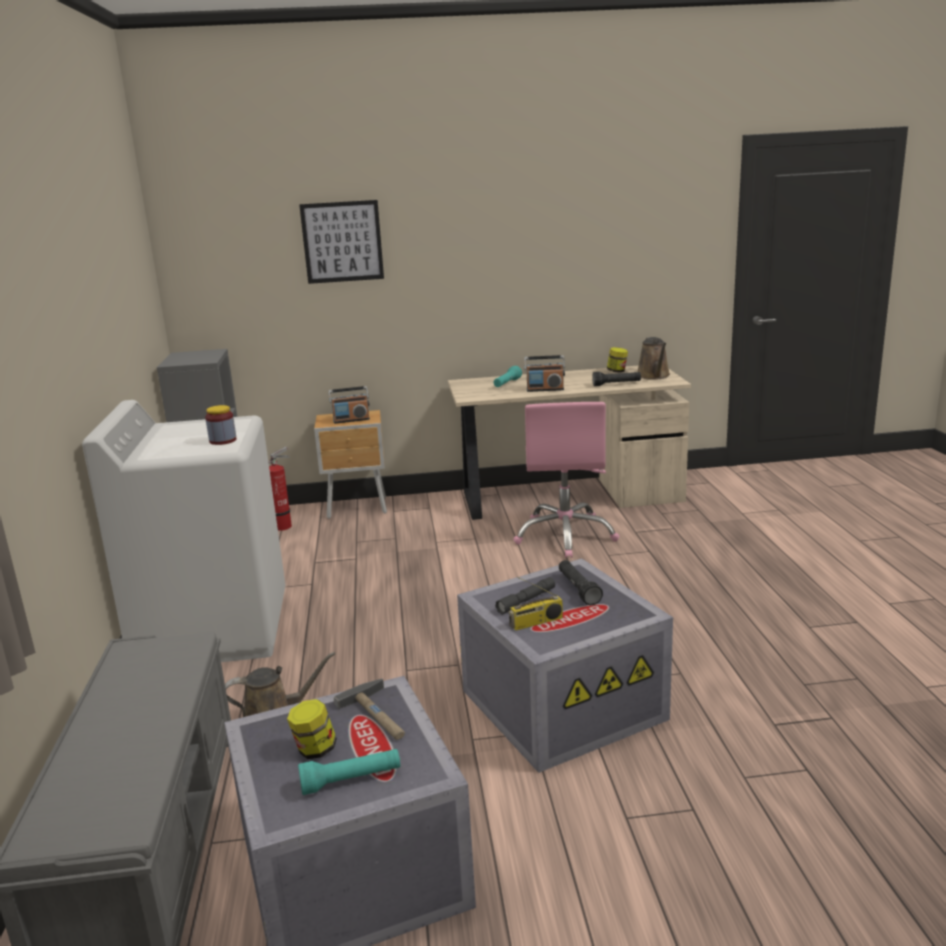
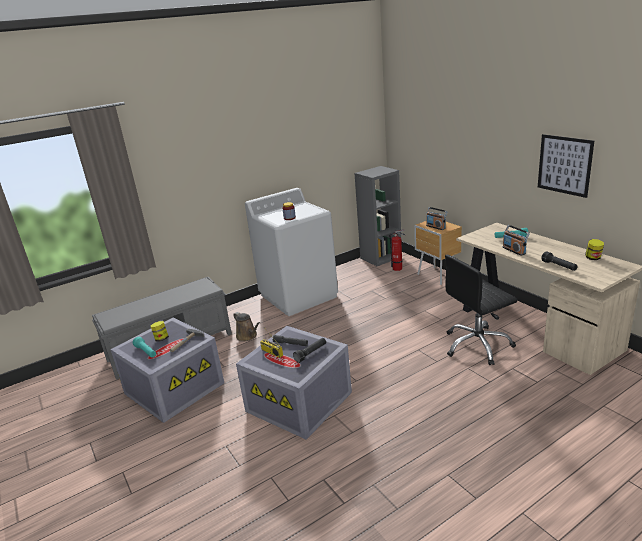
camera: 65 degrees right, 5 degrees up
picture [299,200,384,284] -> picture moved to [538,134,594,198]
pink office chair [513,402,620,558] -> black office chair [445,254,517,365]
brown watering can [638,337,670,380] -> none

